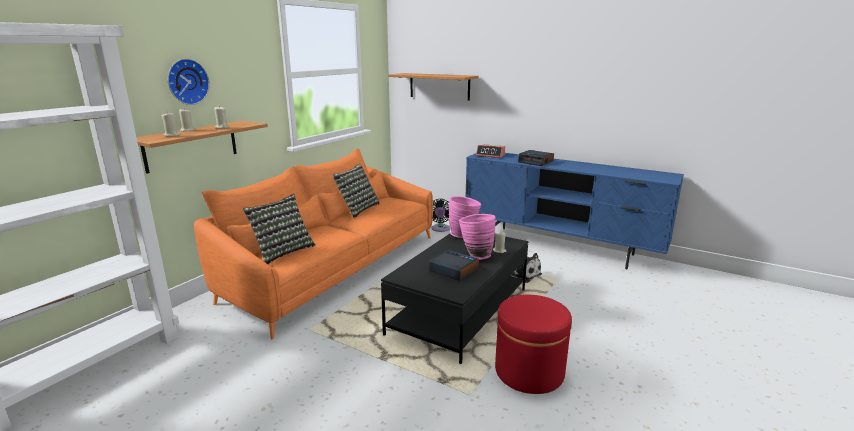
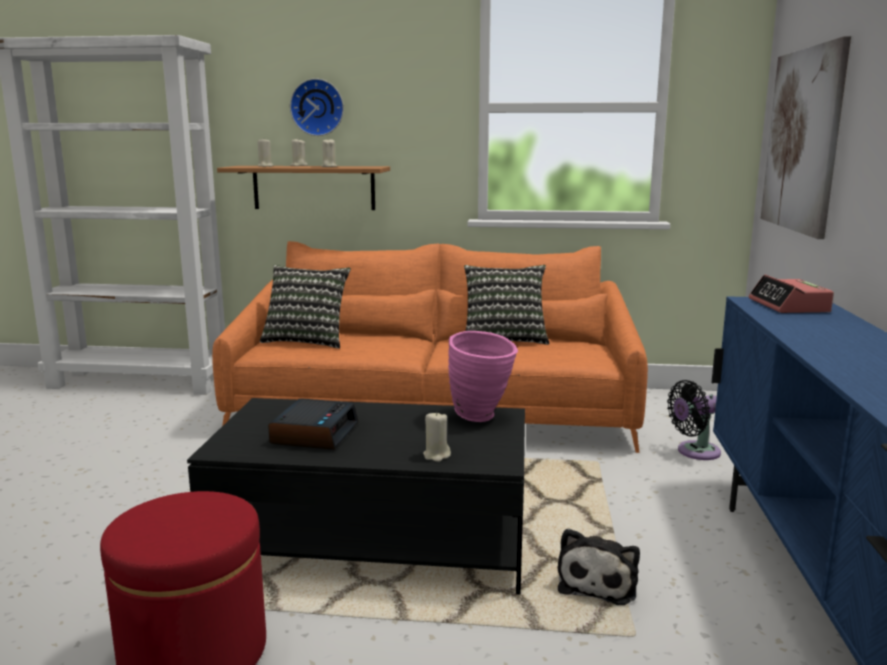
camera: 65 degrees right, 5 degrees down
shelf [388,73,479,101] -> picture [761,36,851,239]
pink vase [459,214,495,260] -> none
alarm clock [518,150,554,166] -> none

